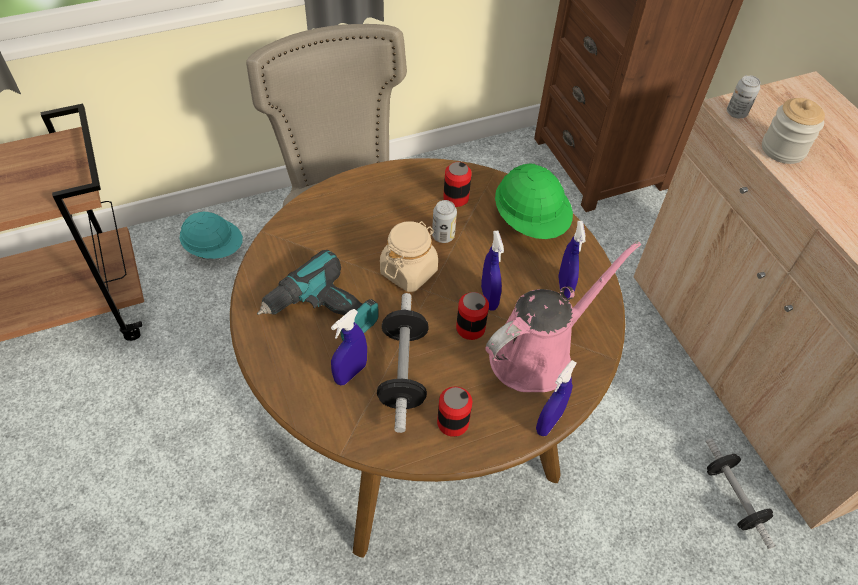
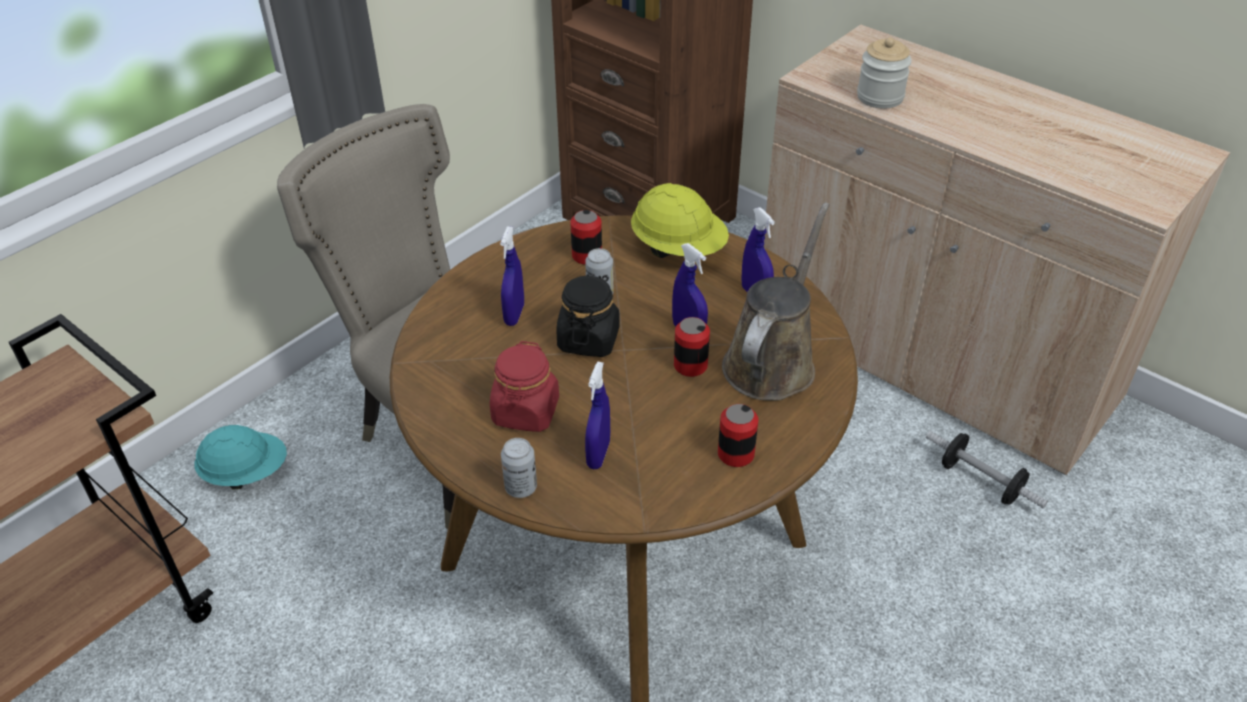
camera: 25 degrees left, 10 degrees down
power drill [257,250,379,341] -> red jar [490,341,559,432]
dumbbell [377,293,429,433] -> none
beige jar [380,221,438,292] -> black jar [556,274,620,357]
pink watering can [485,241,641,392] -> brown watering can [722,203,830,401]
green hard hat [495,164,573,239] -> yellow hard hat [631,183,729,258]
blue spray bottle [536,360,577,436] -> blue spray bottle moved to [500,226,524,326]
can [727,75,760,119] -> can moved to [501,438,537,498]

